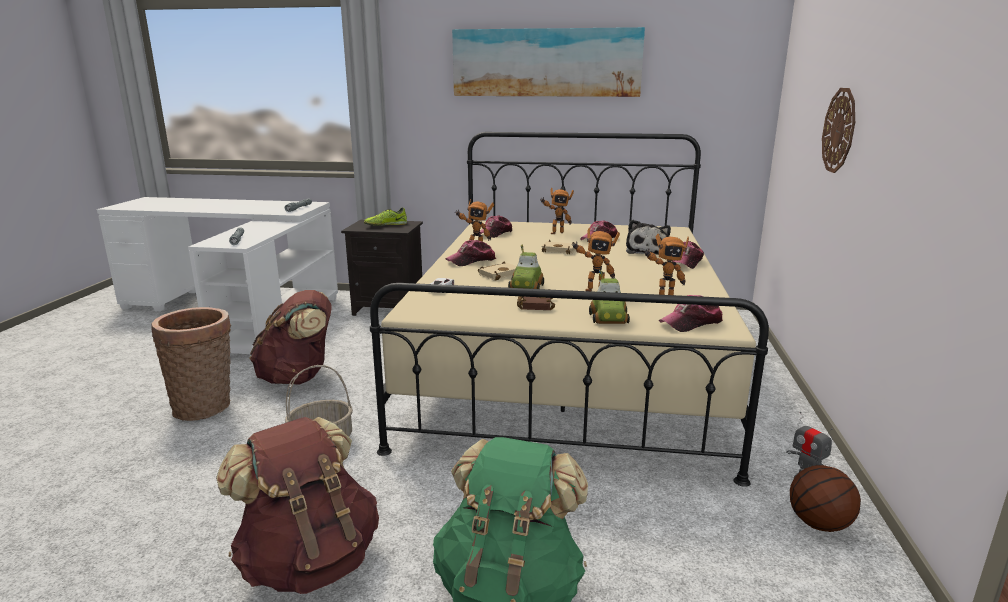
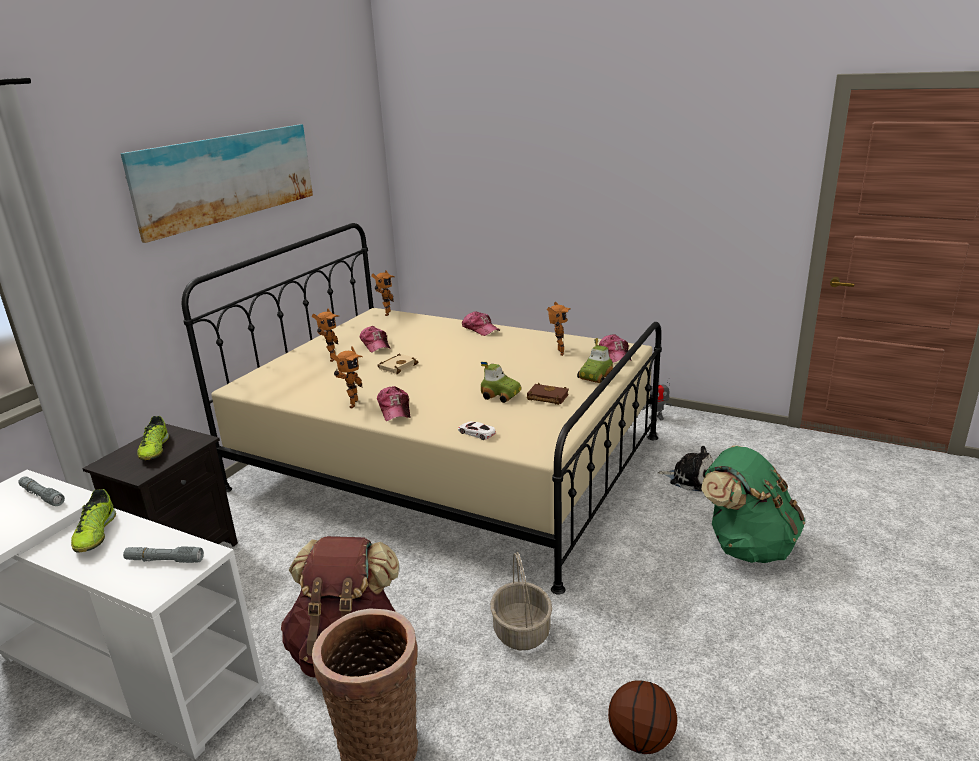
camera: 70 degrees left, 5 degrees up
brown backpack [216,417,379,594] -> none
beige book [478,261,516,281] -> none
cap [480,215,512,238] -> none
toy robot [572,228,620,291] -> toy robot moved to [371,270,395,316]
toy car [589,270,630,324] -> toy car turned 105 degrees clockwise [577,338,613,383]
plush toy [626,220,671,255] -> plush toy moved to [658,446,713,491]
basketball [790,465,861,532] -> basketball moved to [608,680,677,754]
wall clock [822,88,855,173] -> none
none -> shoe [71,489,116,552]

